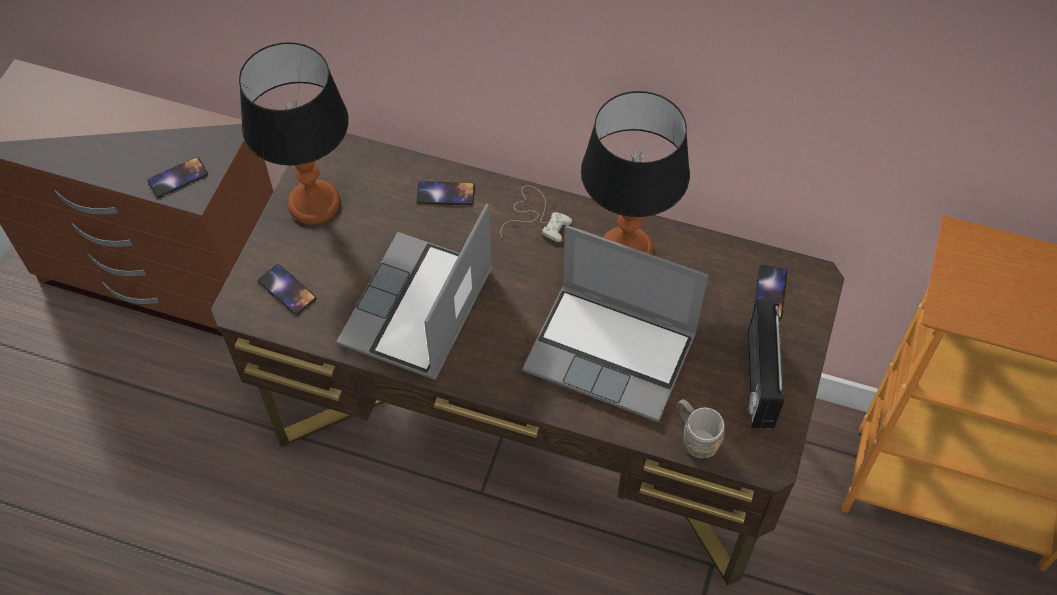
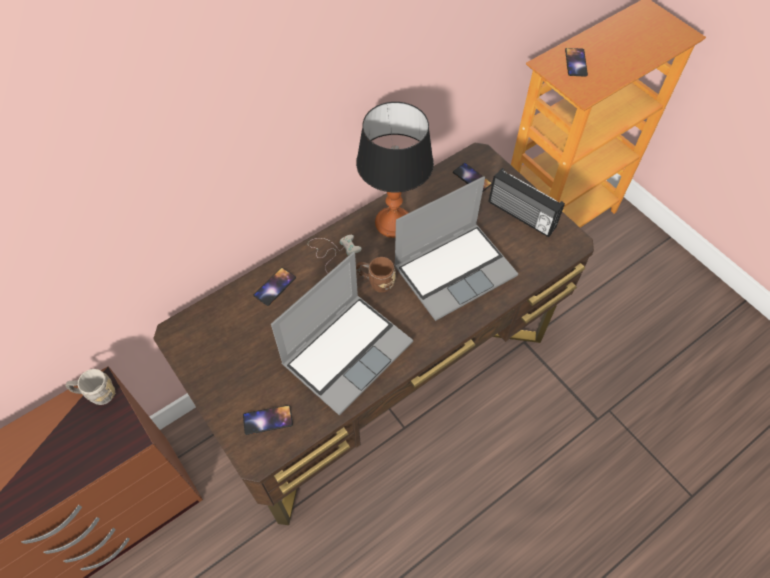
camera: 55 degrees left, 0 degrees up
phone [147,157,208,198] -> phone moved to [565,48,588,77]
table lamp [239,42,349,225] -> none
laptop [336,203,493,380] -> laptop turned 105 degrees counterclockwise [271,252,413,415]
grey mug [677,399,725,458] -> grey mug moved to [66,369,116,405]
none -> brown mug [356,257,396,293]

